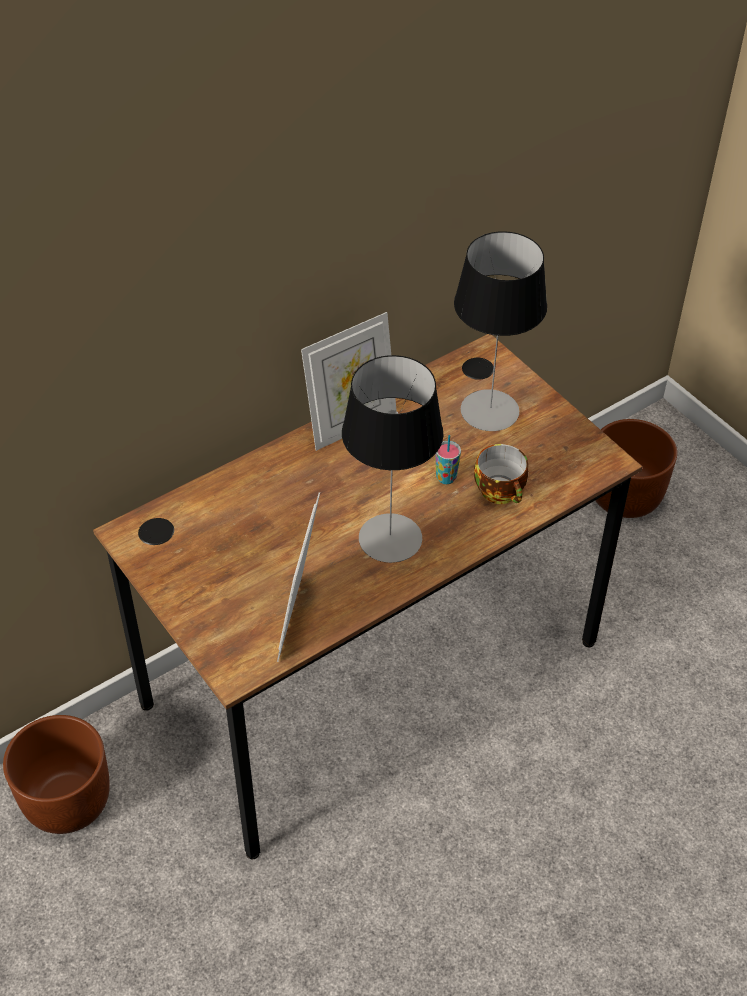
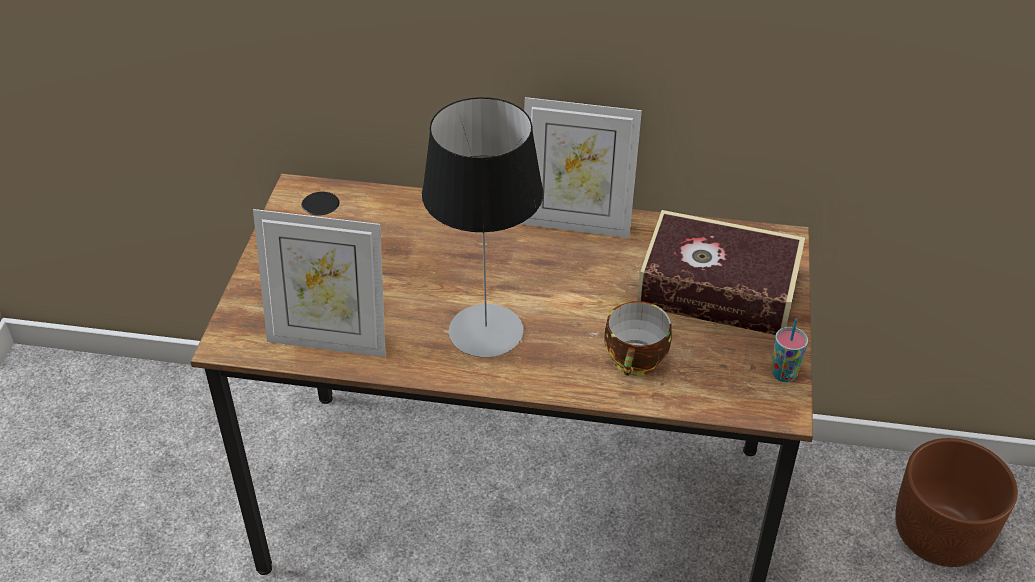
camera: 45 degrees right, 5 degrees down
brown planter [3,715,110,834] -> none
picture frame [277,492,320,662] -> picture frame turned 135 degrees counterclockwise [253,209,386,357]
cup [435,435,461,484] -> cup moved to [771,319,808,382]
table lamp [454,231,547,431] -> book [637,210,805,335]

